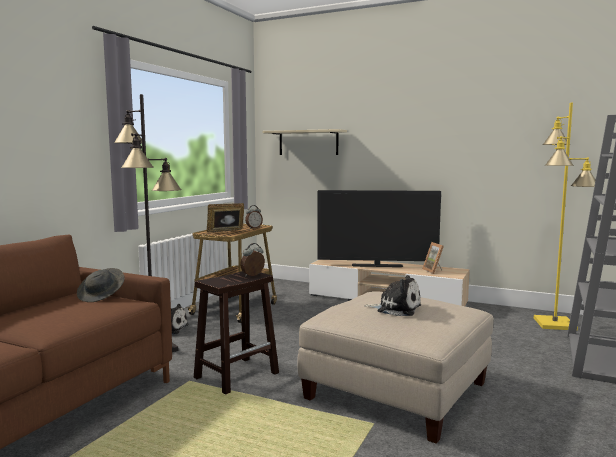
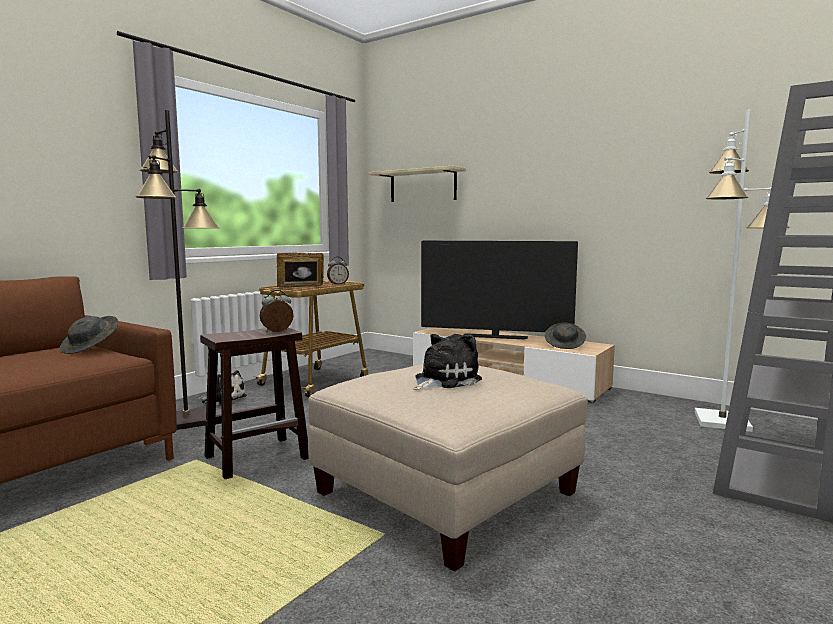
camera: 10 degrees right, 0 degrees up
plush toy [364,275,421,316] -> plush toy turned 75 degrees counterclockwise [414,334,482,390]
picture frame [422,242,444,274] -> grey hat [545,323,586,349]
yellow floor lamp [534,103,595,331] -> white floor lamp [695,109,790,432]

